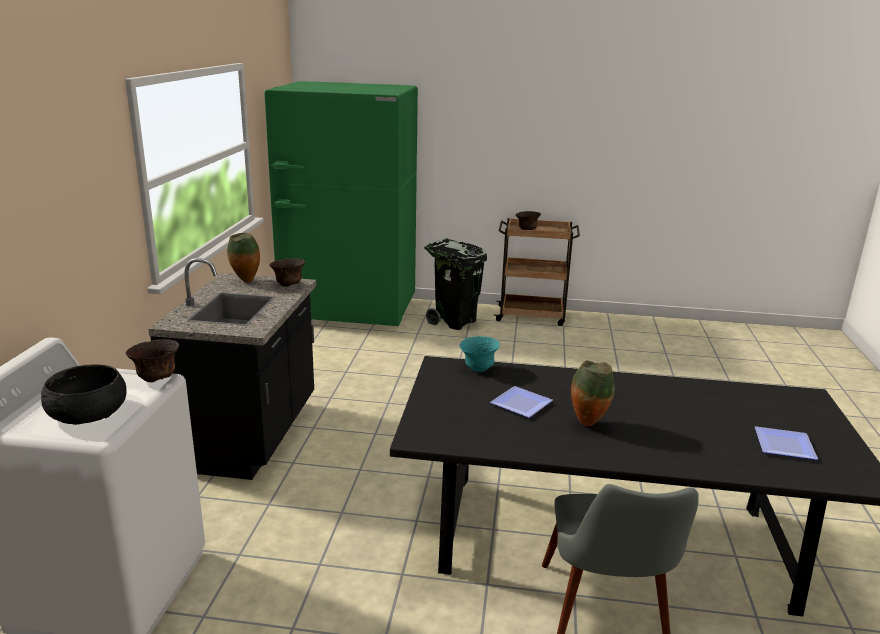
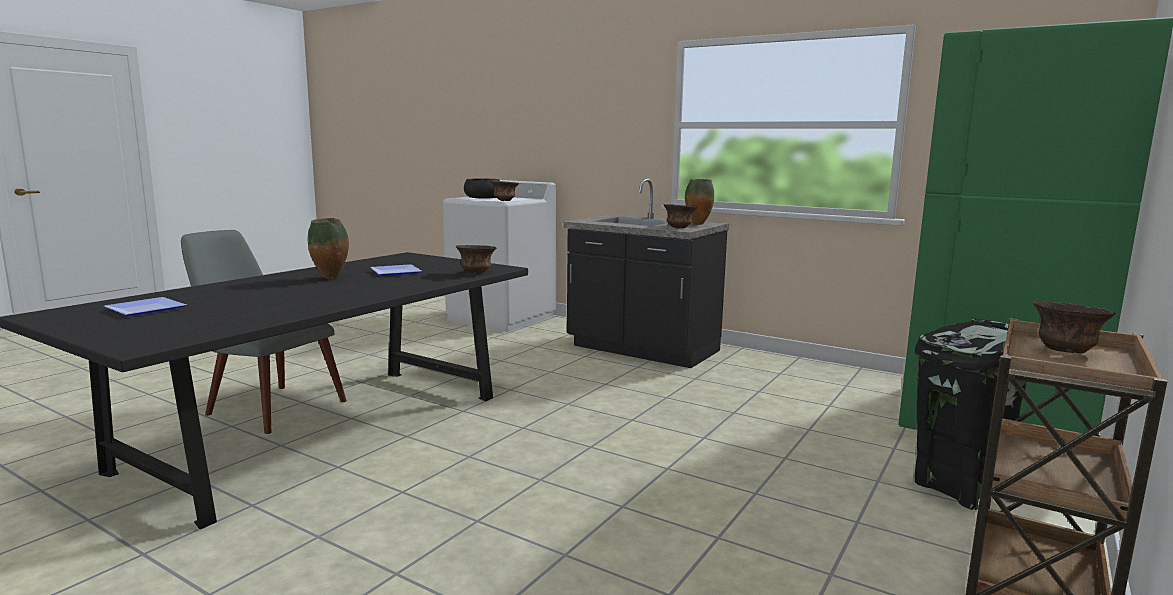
camera: 115 degrees right, 10 degrees down
turquoise bowl [459,336,500,372] -> brown bowl [456,245,496,274]

